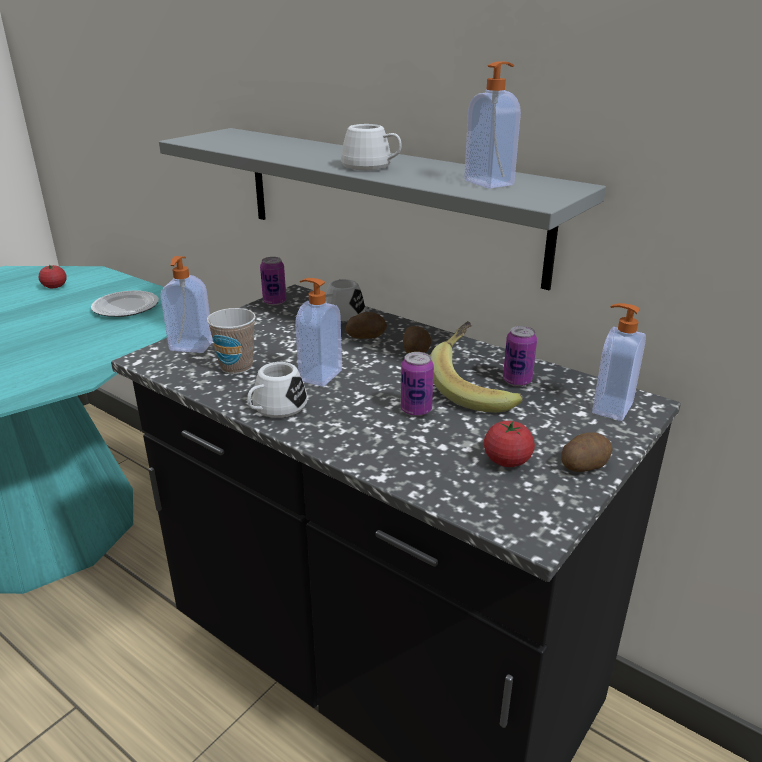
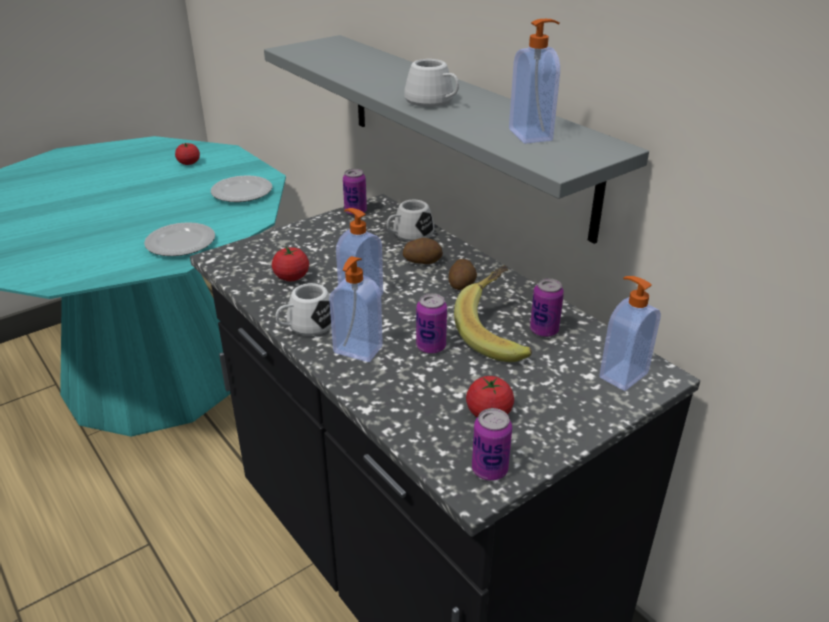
camera: 15 degrees right, 5 degrees up
soap dispenser [160,256,213,353] -> soap dispenser moved to [329,256,383,362]
cup [207,308,256,374] -> tomato [272,247,309,281]
potato [562,432,612,472] -> none
none -> plate [144,222,215,256]
none -> can [472,408,512,481]

